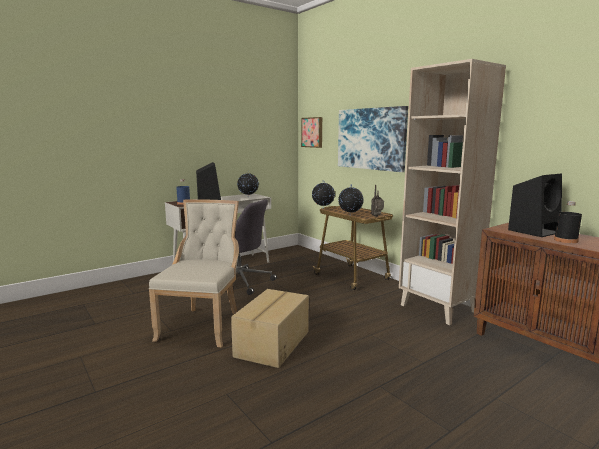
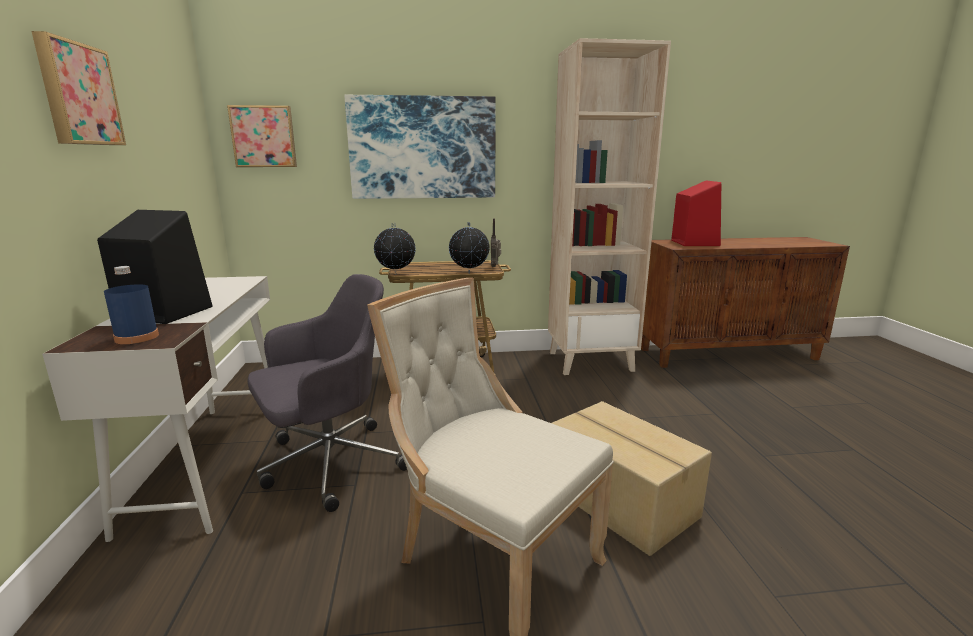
camera: 60 degrees left, 5 degrees up
globe [237,171,259,198] -> none
black speaker [508,174,562,237] -> red speaker [671,181,721,246]
black bottle [554,201,582,243] -> none
none -> picture [32,31,126,145]

